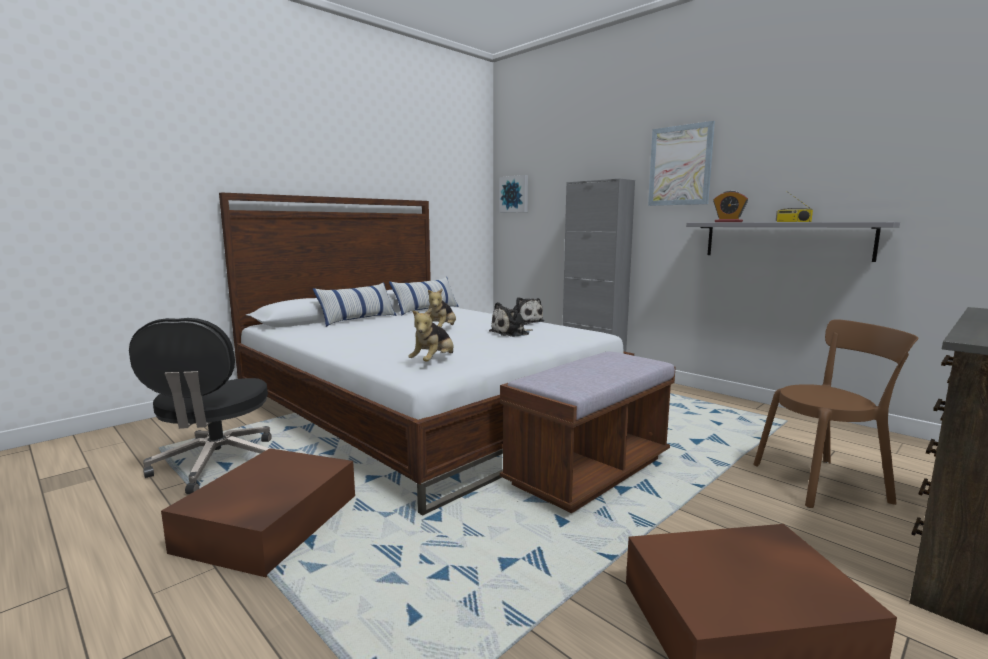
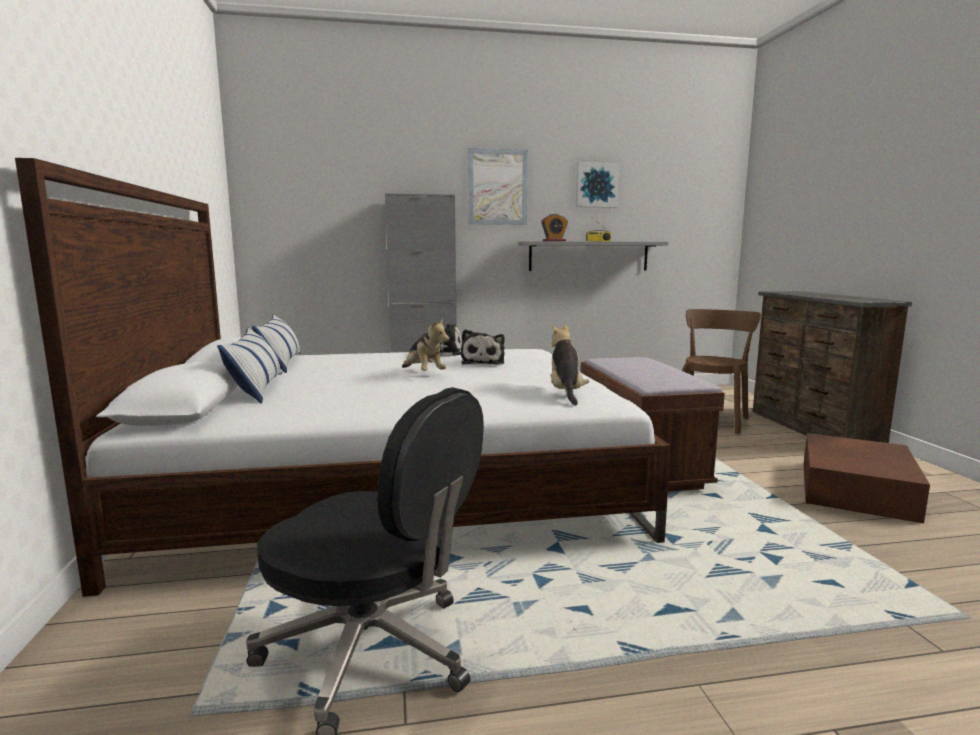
camera: 55 degrees left, 0 degrees up
brown storage box [161,448,355,577] -> none
plush toy [408,308,454,362] -> plush toy turned 150 degrees counterclockwise [551,325,589,405]
picture [499,175,528,213] -> picture moved to [576,162,620,208]

